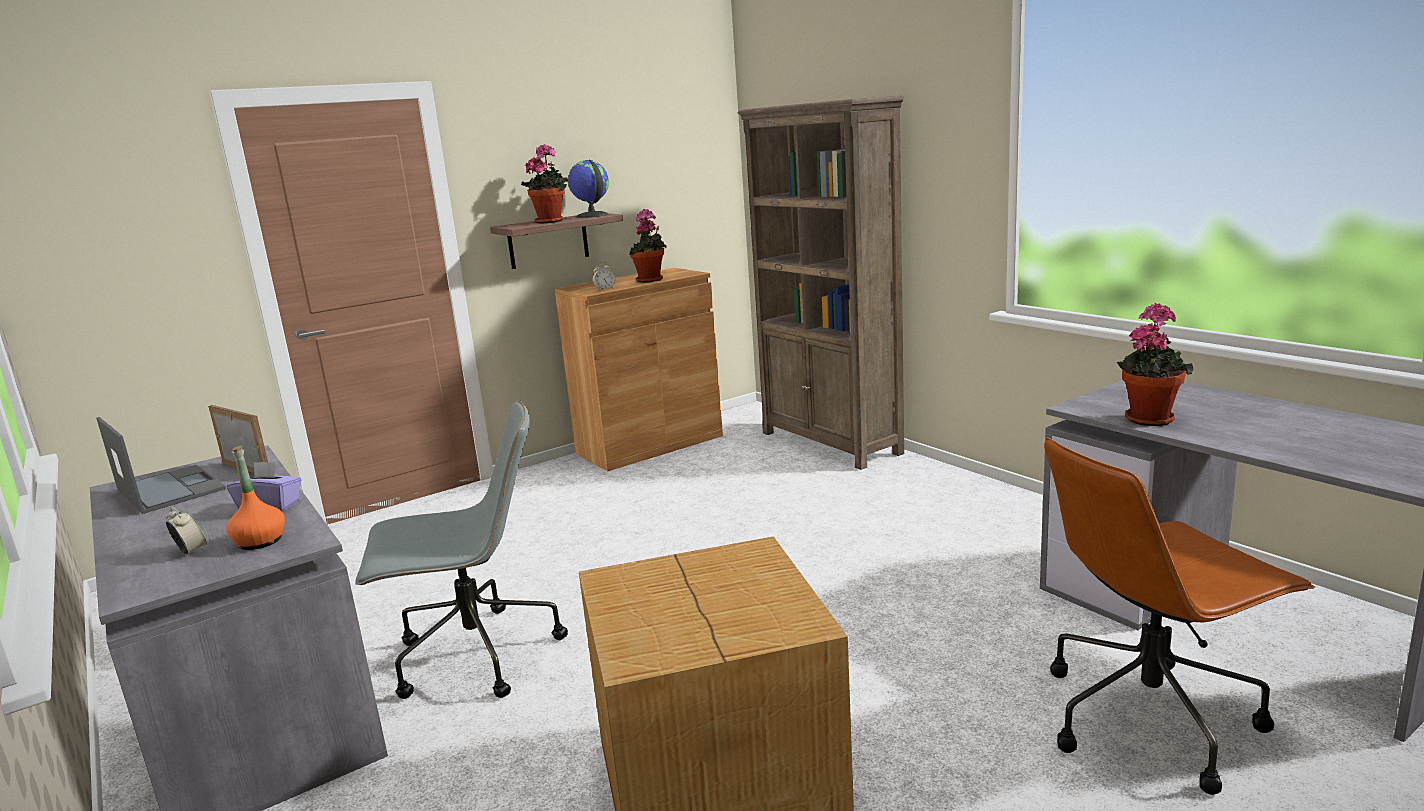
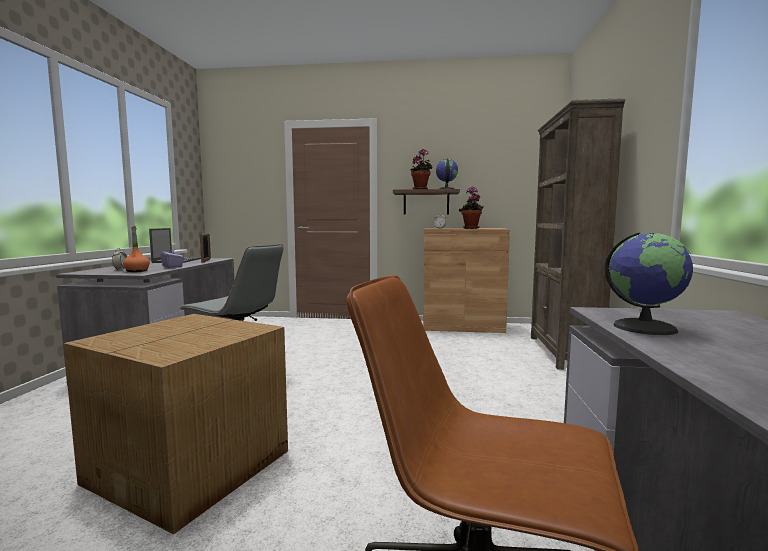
camera: 40 degrees right, 10 degrees down
potted plant [1117,303,1193,426] -> globe [604,232,693,335]

